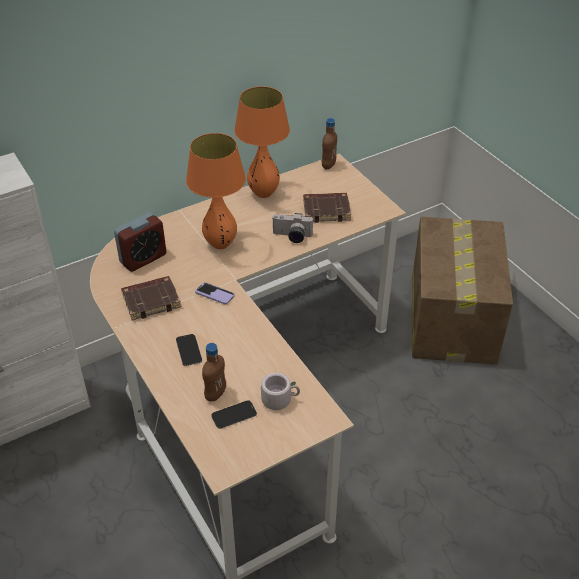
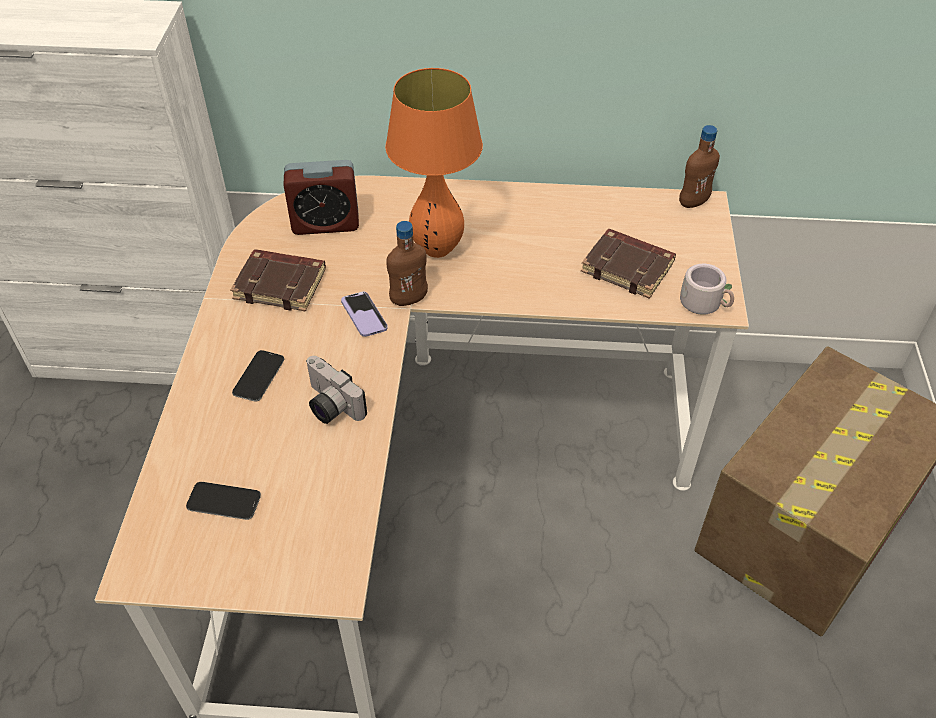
camera: 35 degrees right, 5 degrees up
brown bottle [202,343,226,402] -> brown bottle moved to [386,221,428,306]
orange table lamp [234,86,290,198] -> none
grey mug [261,373,300,410] -> grey mug moved to [680,264,734,315]
camera [272,213,314,243] -> camera moved to [306,356,367,424]

